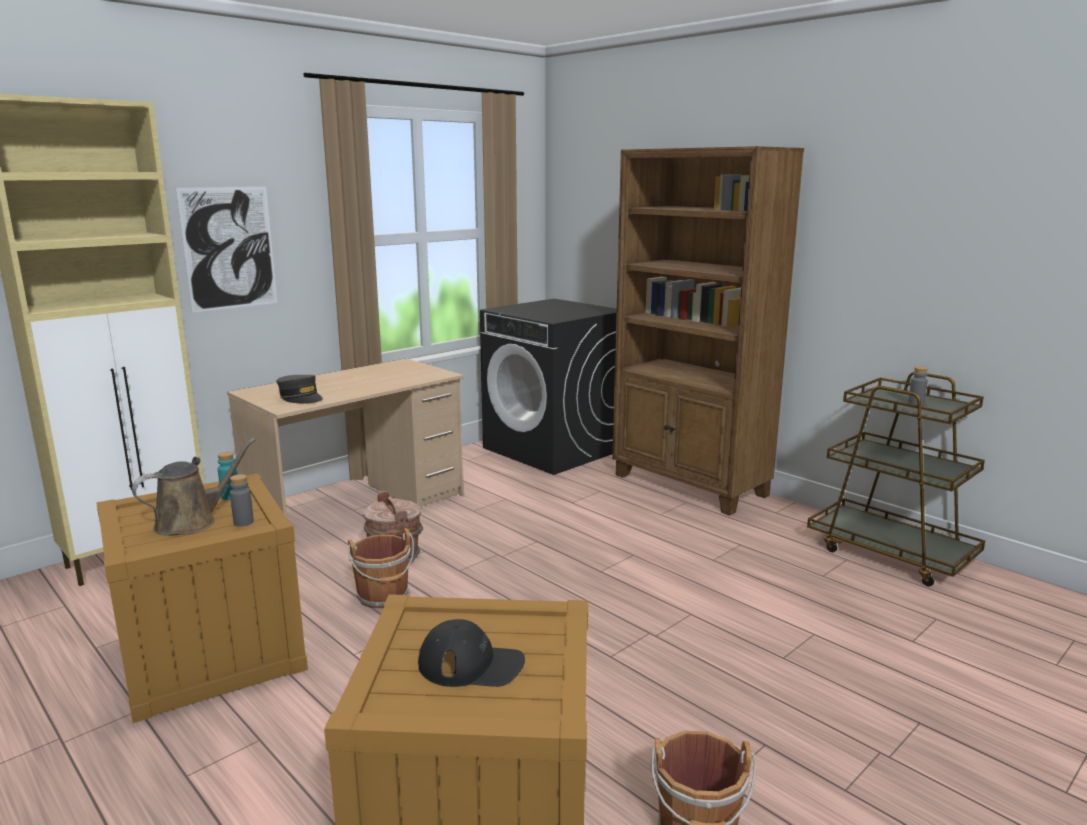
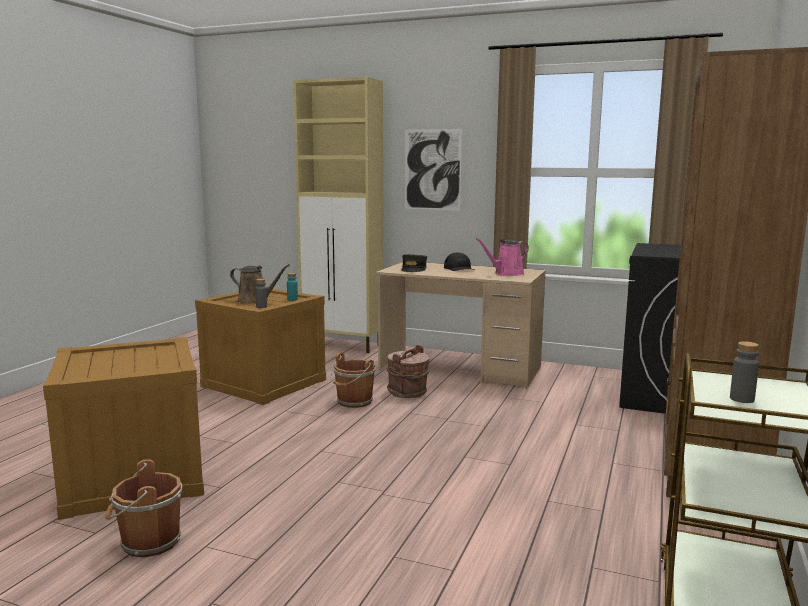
camera: 65 degrees right, 5 degrees down
black cap [418,619,525,687] -> black cap moved to [444,252,474,271]
none -> pink watering can [476,238,529,276]

